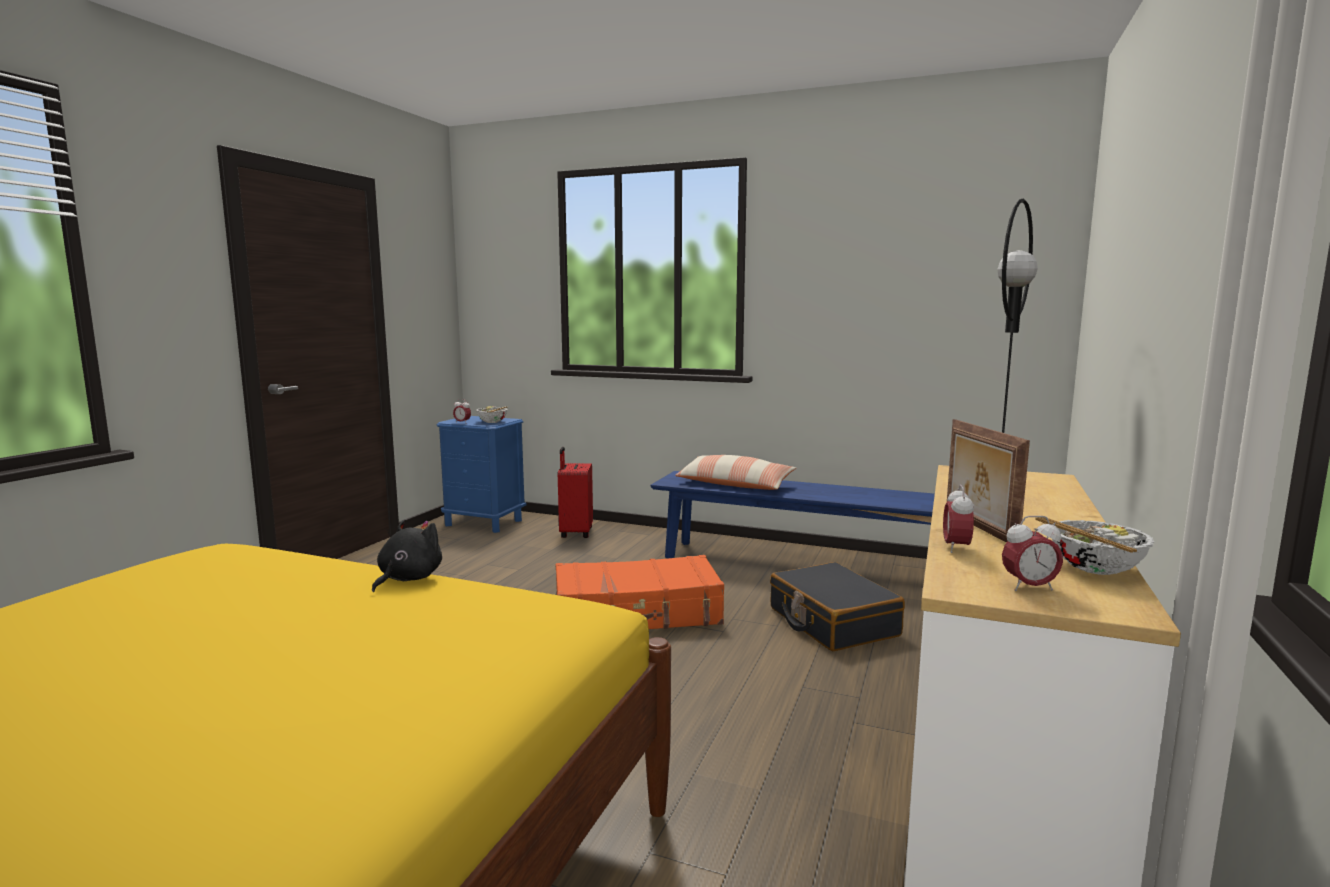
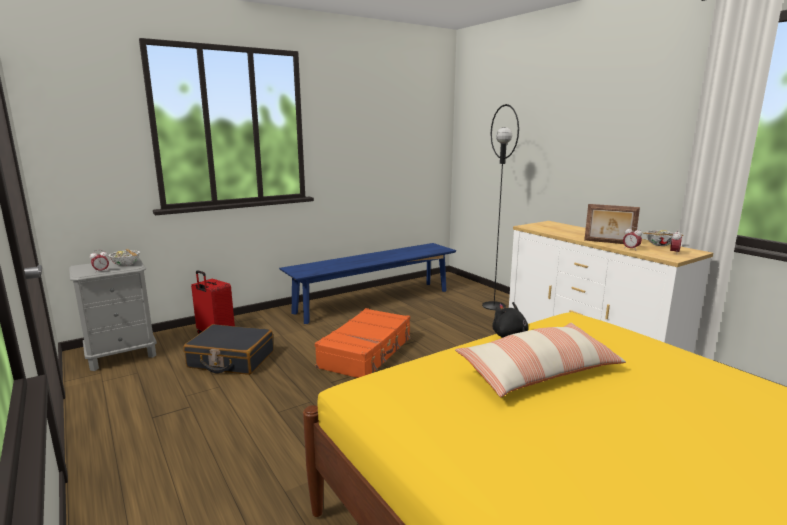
camera: 55 degrees left, 5 degrees up
blue nightstand [437,416,526,533] -> grey nightstand [69,258,157,371]
pillow [675,455,796,490] -> pillow moved to [455,323,626,397]
black suitcase [770,562,905,651] -> black suitcase moved to [183,324,274,375]

